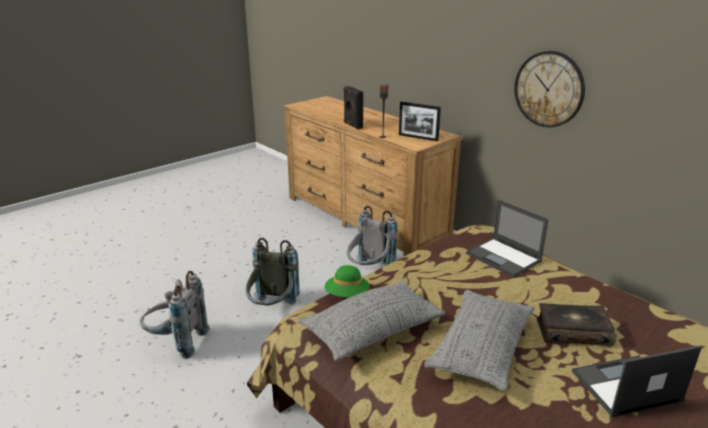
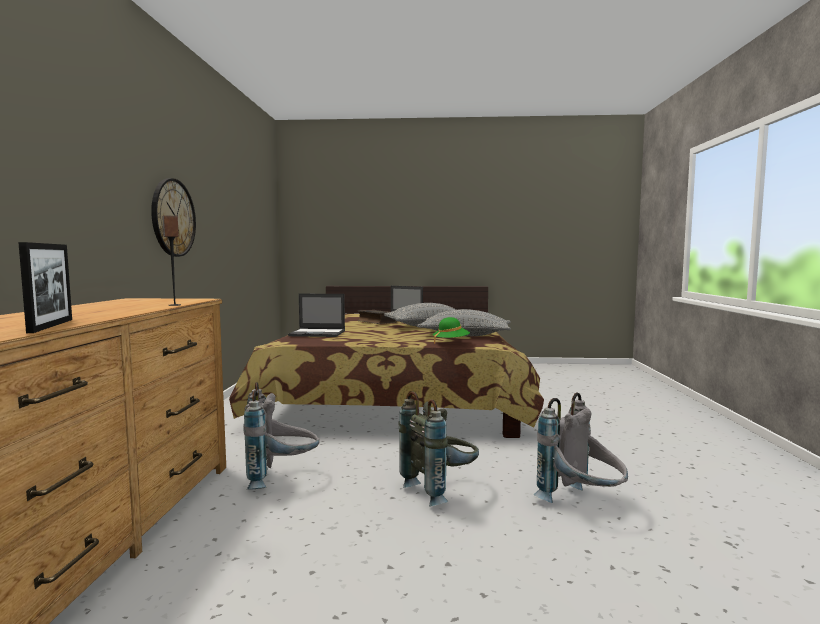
camera: 135 degrees left, 20 degrees down
black speaker [344,86,363,129] -> none
picture frame [399,102,441,141] -> picture frame moved to [18,242,72,333]
laptop [466,200,549,278] -> laptop turned 90 degrees clockwise [288,294,345,337]

